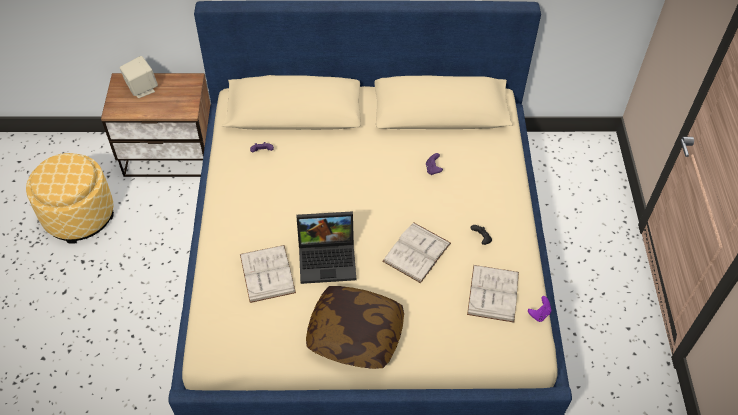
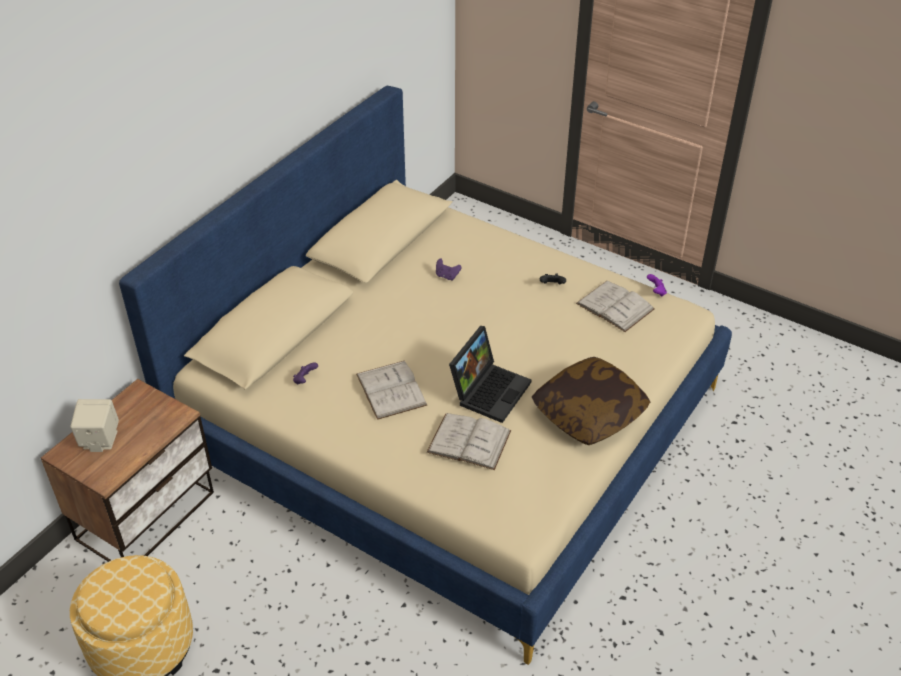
camera: 55 degrees left, 10 degrees down
white book [382,222,451,283] -> white book moved to [356,361,428,420]

